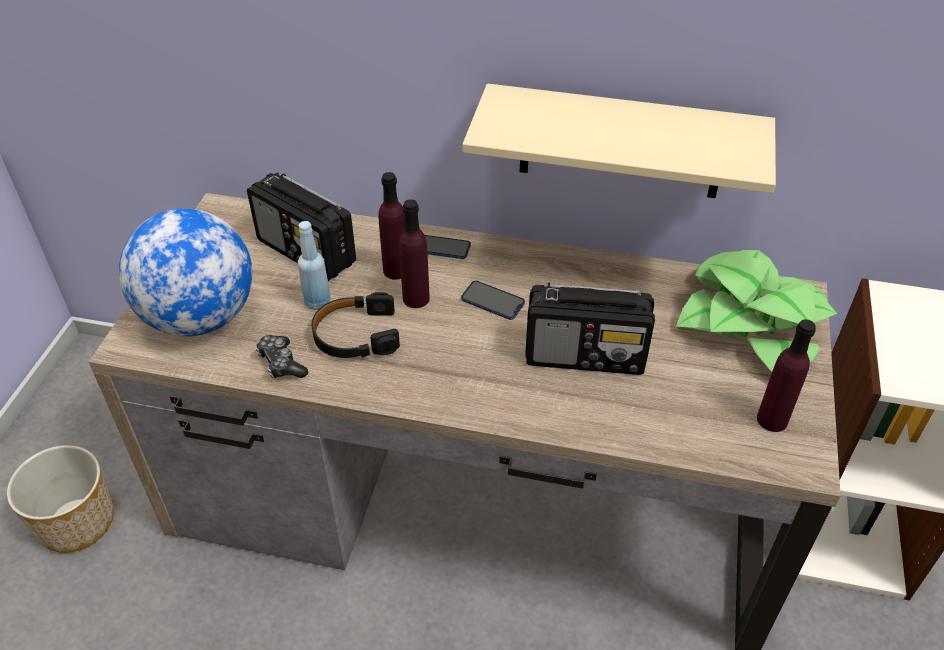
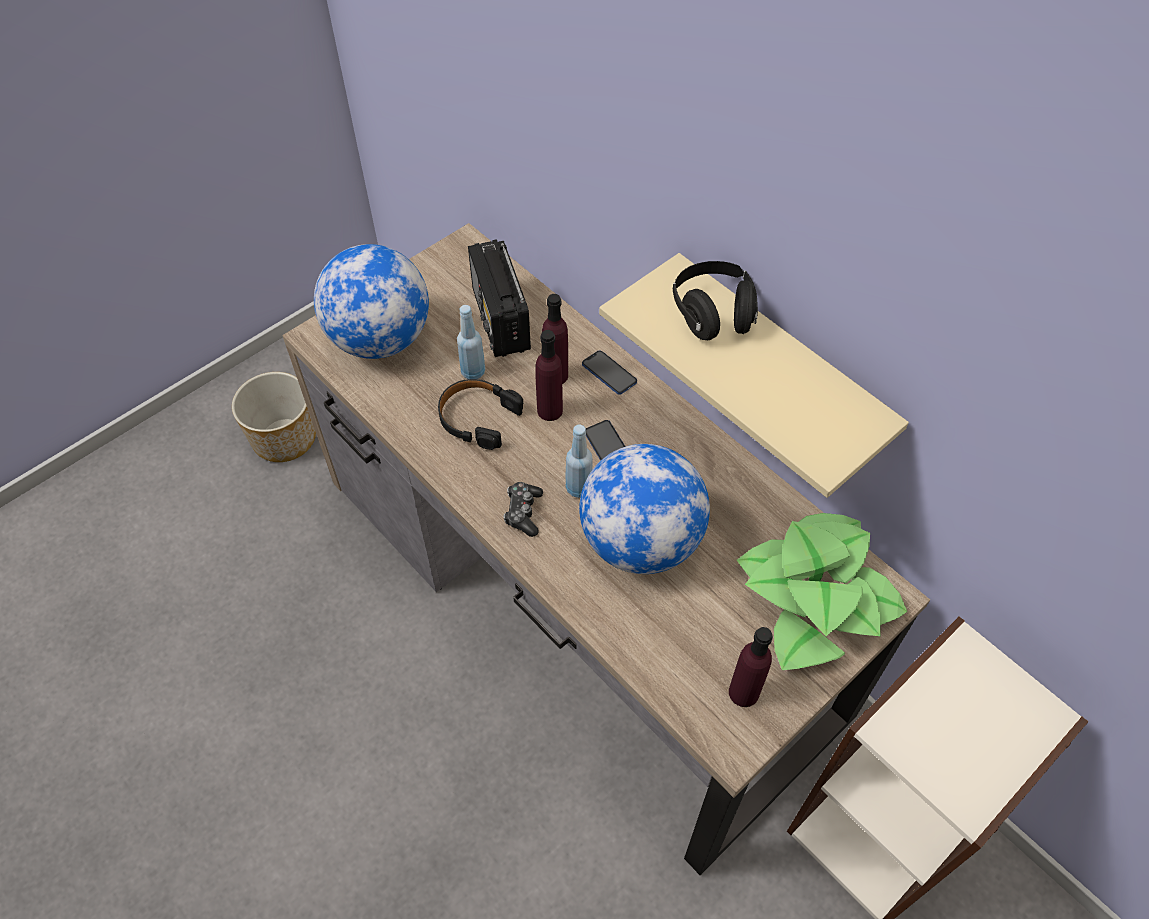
camera: 35 degrees right, 10 degrees up
game controller [255,335,309,379] -> game controller moved to [503,482,543,537]
radio [525,282,655,375] -> globe [579,444,710,574]
none -> blue bottle [566,425,593,498]
none -> black headphones [673,261,758,340]

